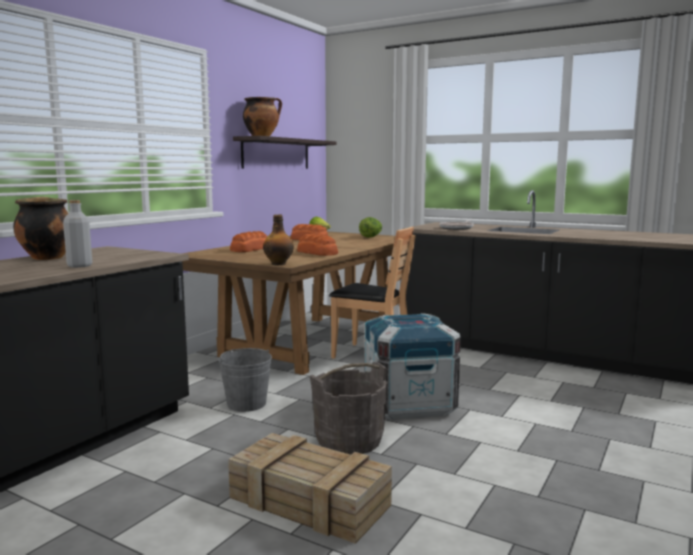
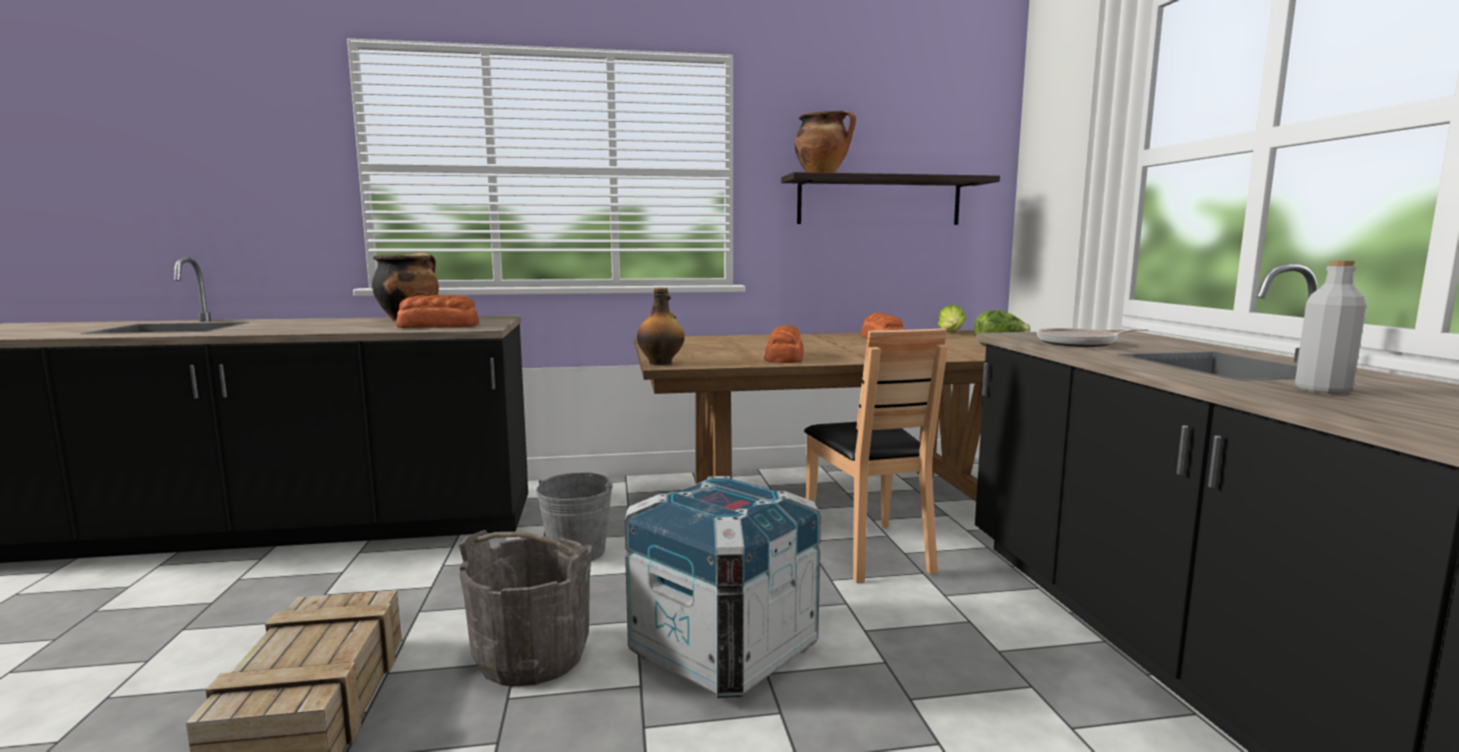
camera: 50 degrees right, 0 degrees up
grey bottle [63,200,92,268] -> grey bottle moved to [1295,260,1367,394]
bread [230,231,267,252] -> bread moved to [396,295,479,328]

